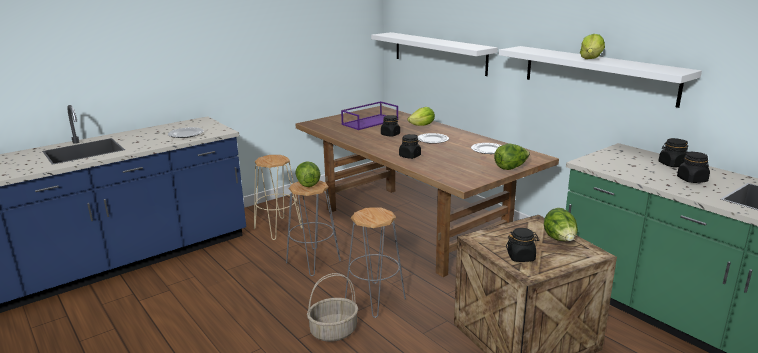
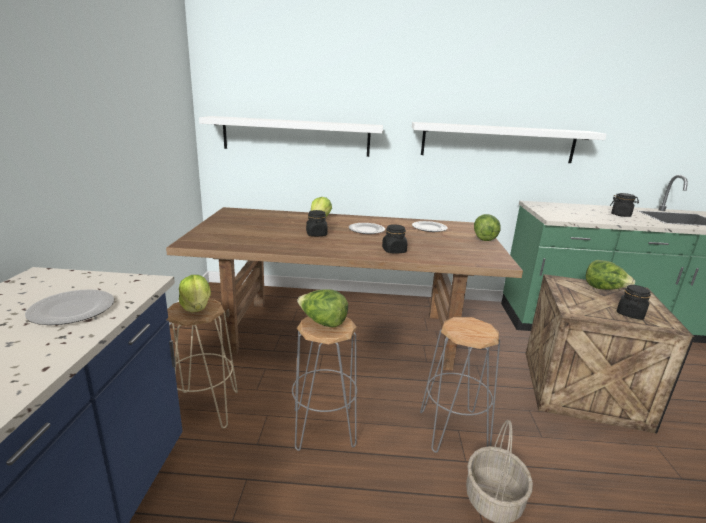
camera: 50 degrees left, 0 degrees up
purple tray [341,101,398,130] -> none
lettuce [580,34,605,59] -> lettuce moved to [179,275,211,313]
black jar [658,138,688,167] -> none

